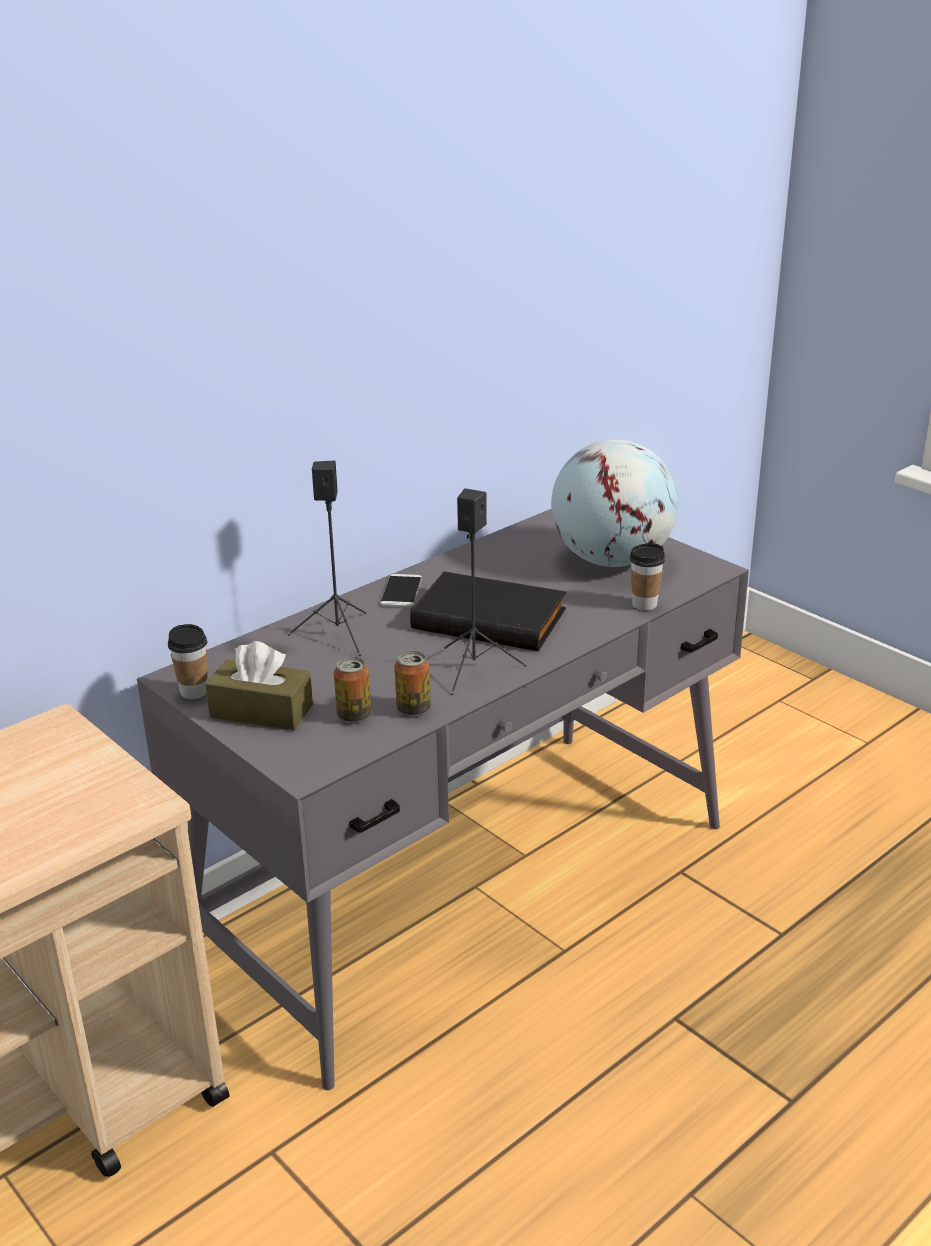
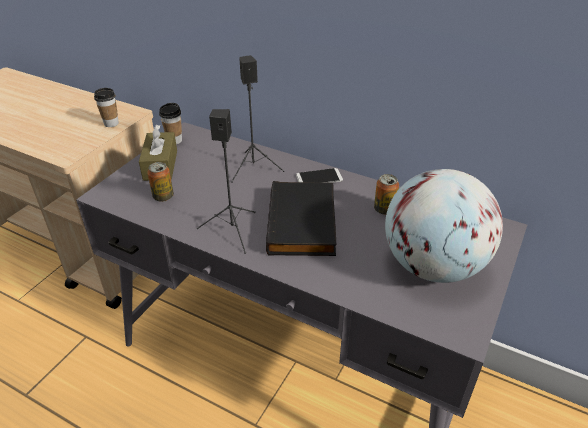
camera: 70 degrees right, 10 degrees up
can [394,651,431,716] -> can moved to [374,174,399,215]
cup [630,543,665,611] -> cup moved to [94,88,119,127]

